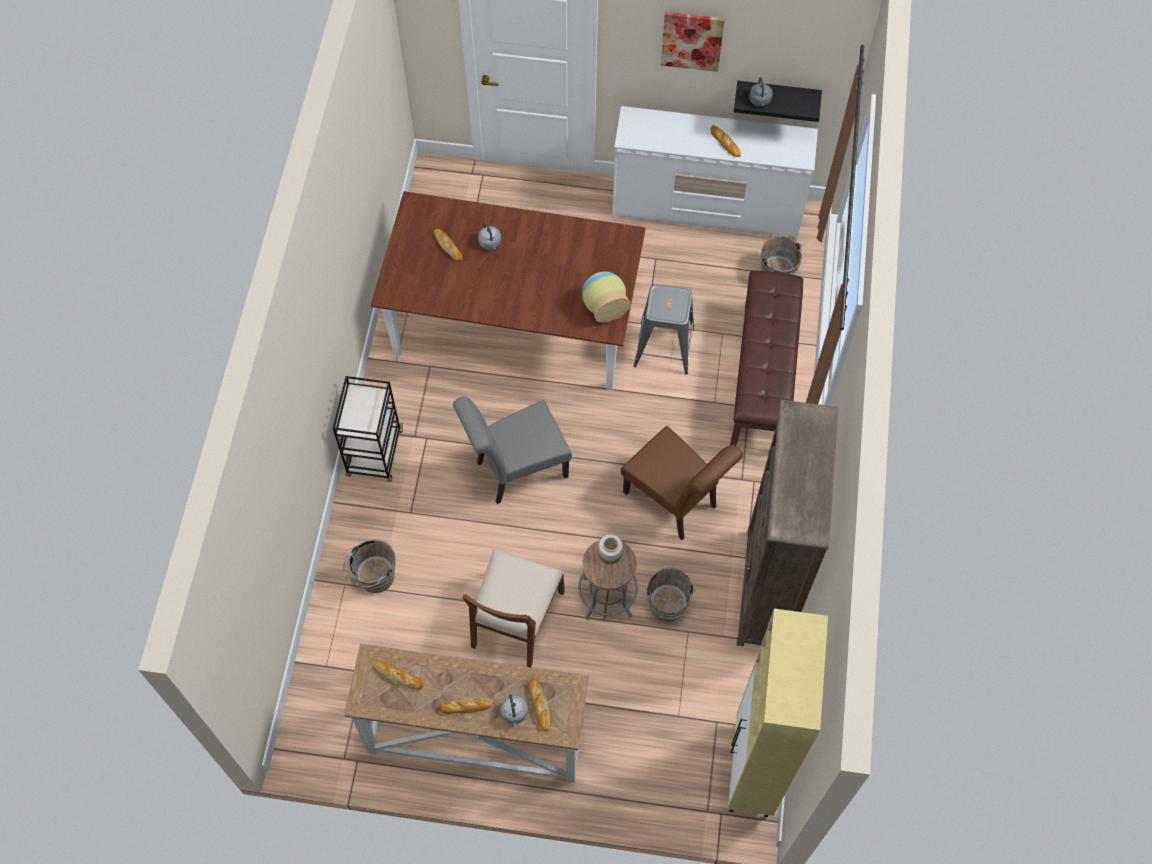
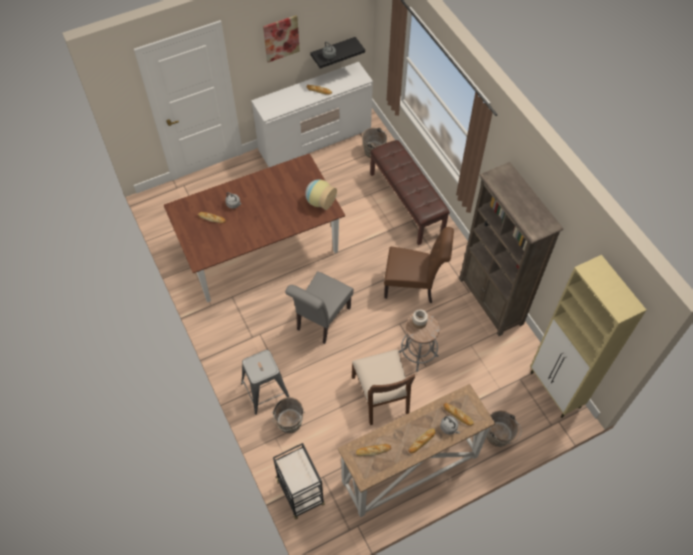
camera: 35 degrees left, 5 degrees down
black cart [333,376,404,482] -> black cart moved to [273,443,325,519]
grey stool [633,285,694,375] -> grey stool moved to [241,350,289,415]
brown bucket [644,568,695,622] -> brown bucket moved to [487,410,521,447]

